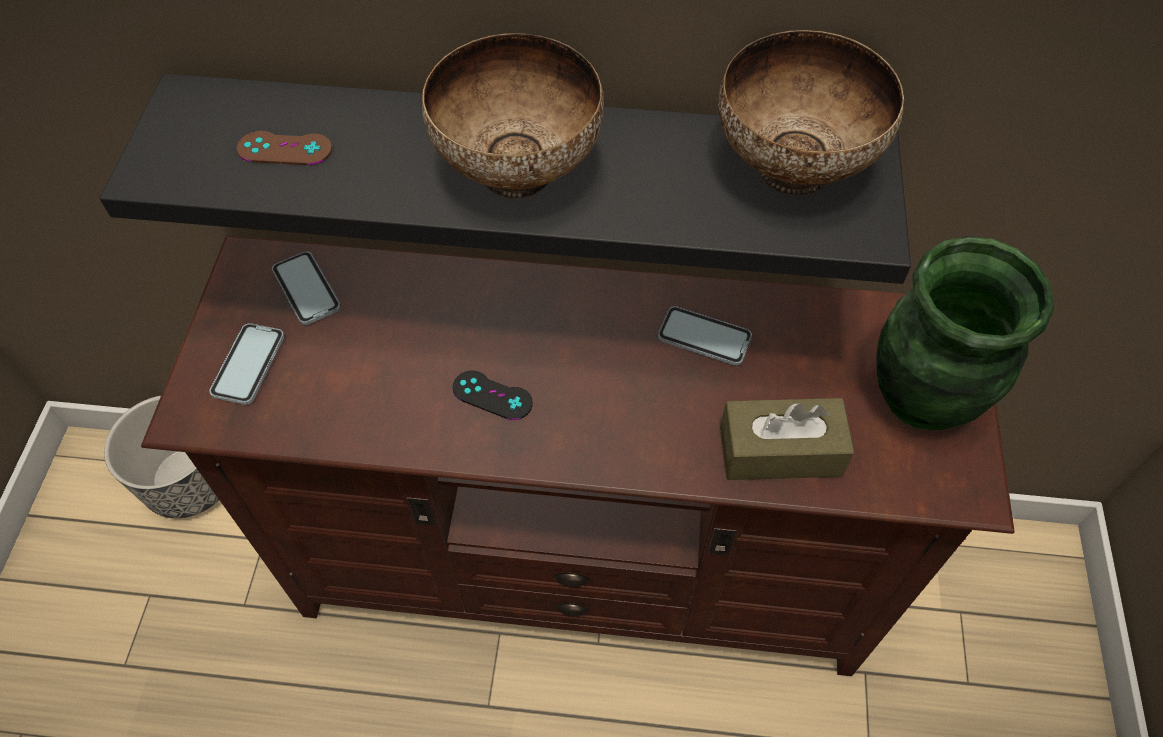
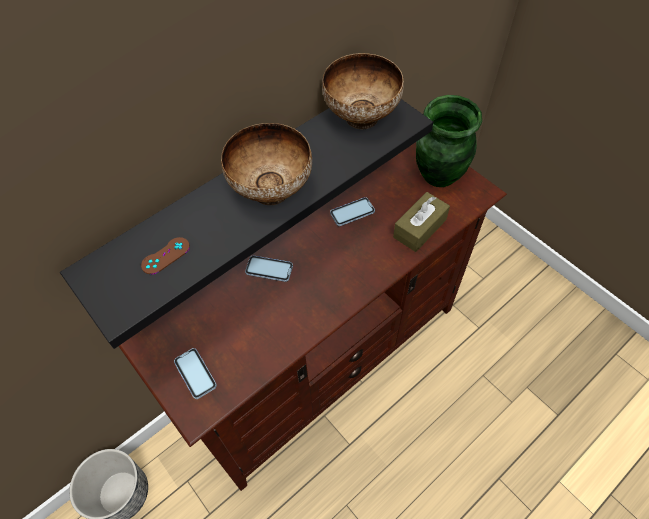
camera: 45 degrees left, 0 degrees up
phone [272,251,341,325] -> phone moved to [245,255,293,282]
black game controller [452,370,533,420] -> none

